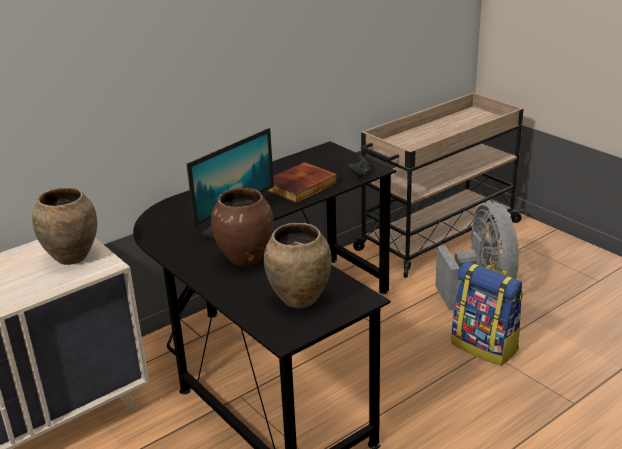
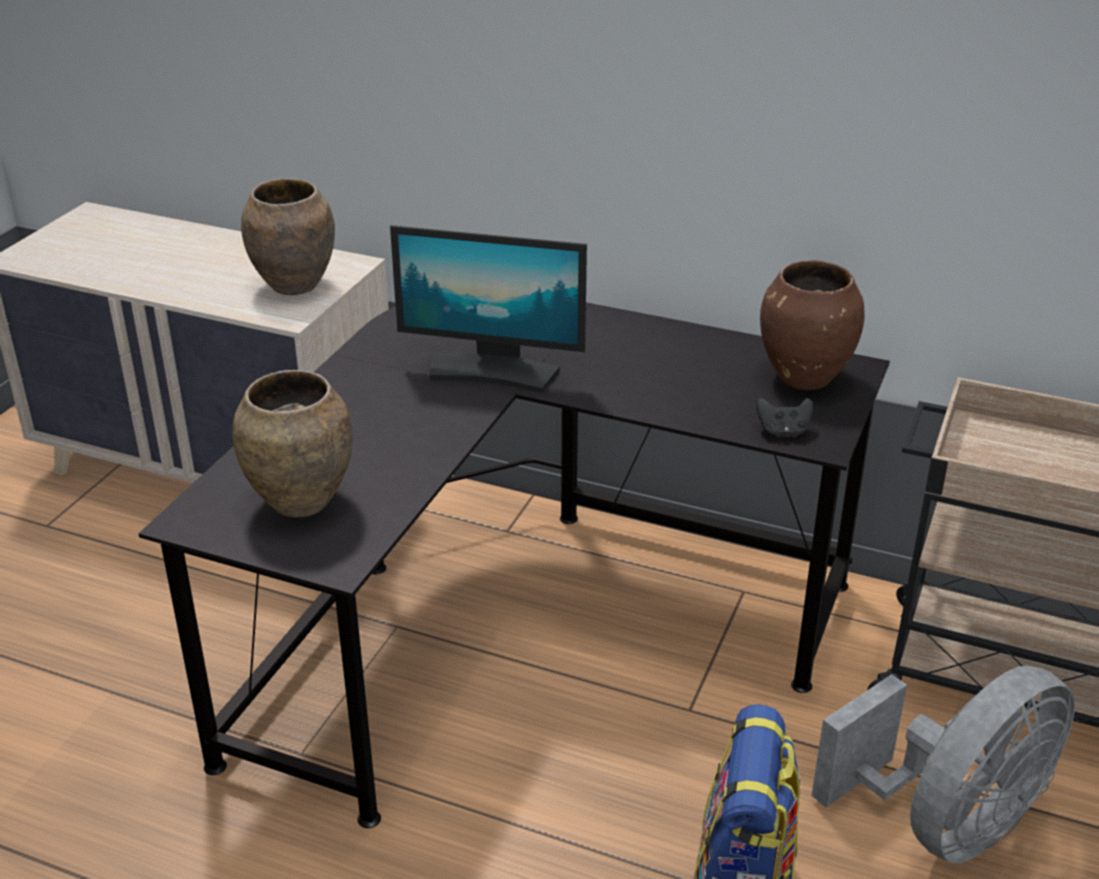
camera: 60 degrees right, 5 degrees up
brown vase [211,188,274,266] -> brown vase moved to [760,260,865,390]
book [267,162,338,203] -> none

